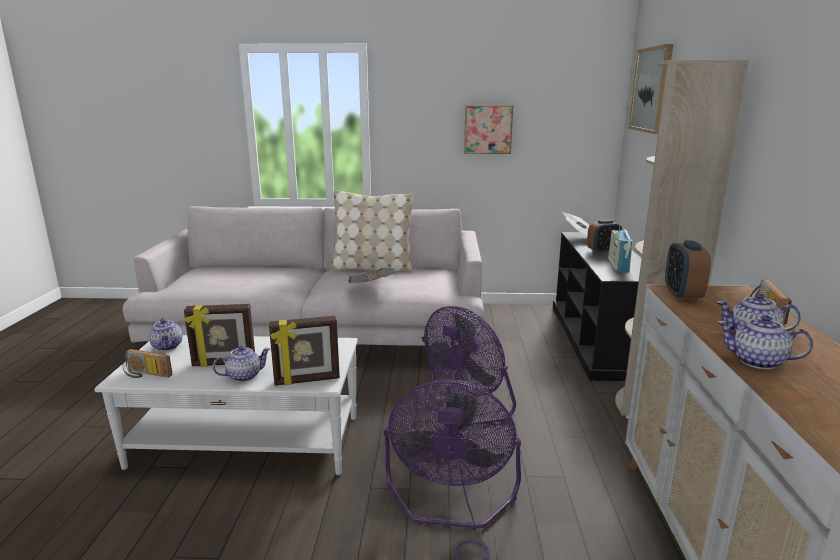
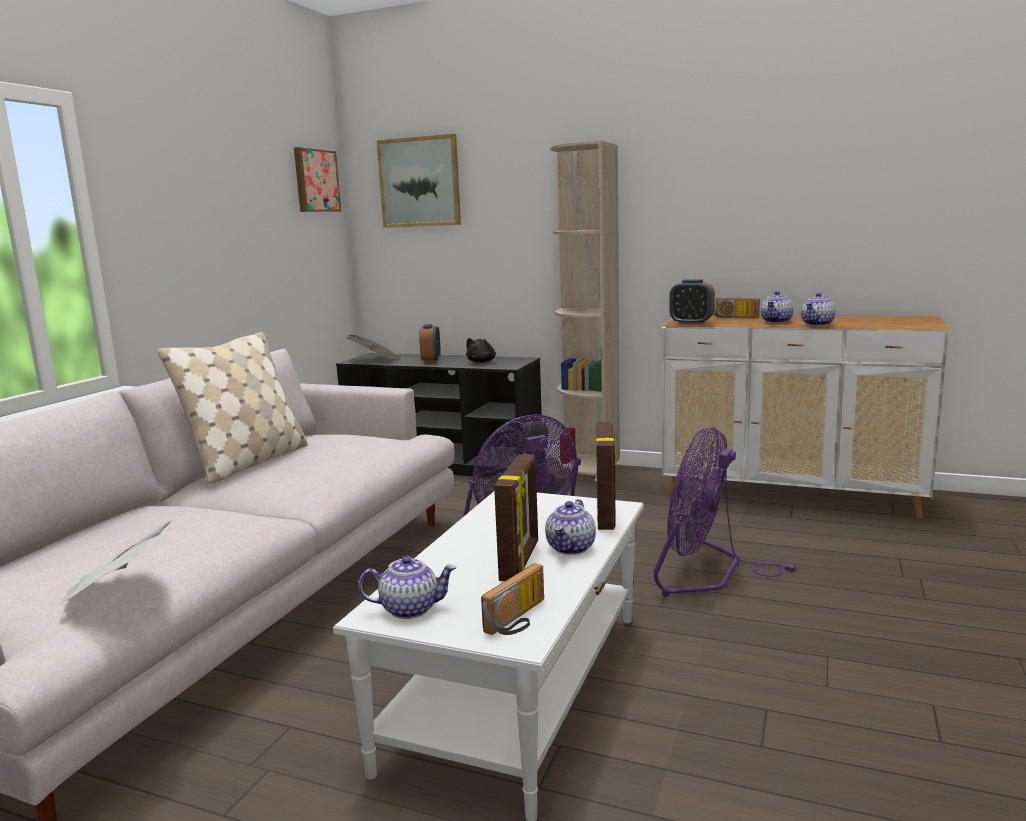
camera: 70 degrees left, 5 degrees down
teapot [213,346,270,382] -> teapot turned 150 degrees counterclockwise [545,499,596,555]
newspaper [348,268,395,283] -> newspaper moved to [59,520,173,605]
picture [464,105,513,154] -> picture moved to [294,147,341,212]
radio [608,224,633,273] -> black plush toy [466,338,496,363]

